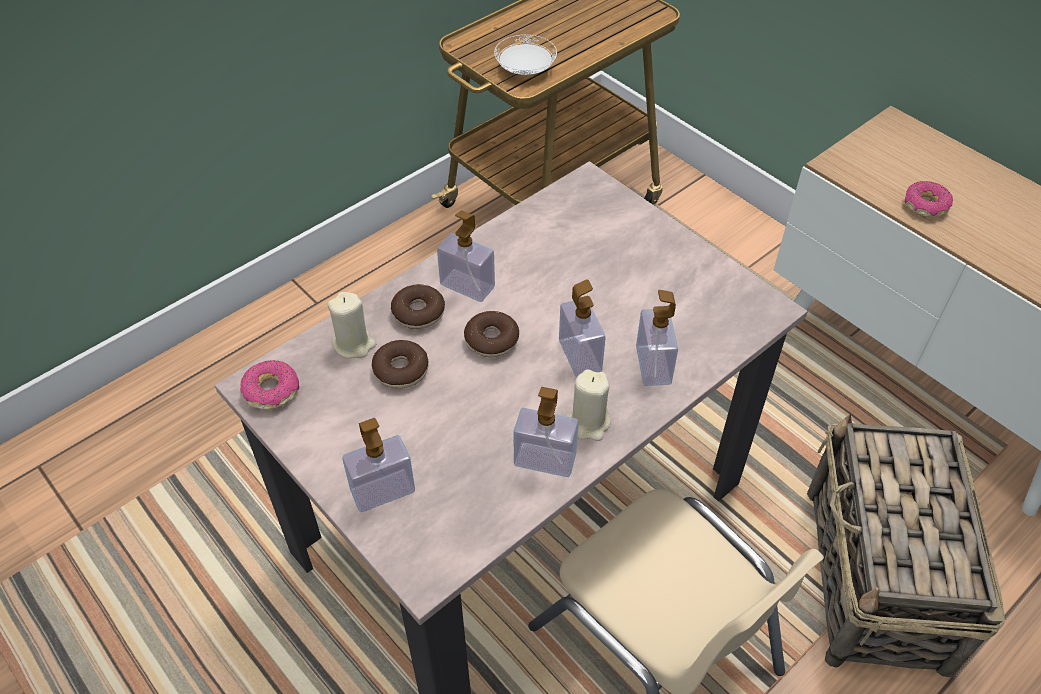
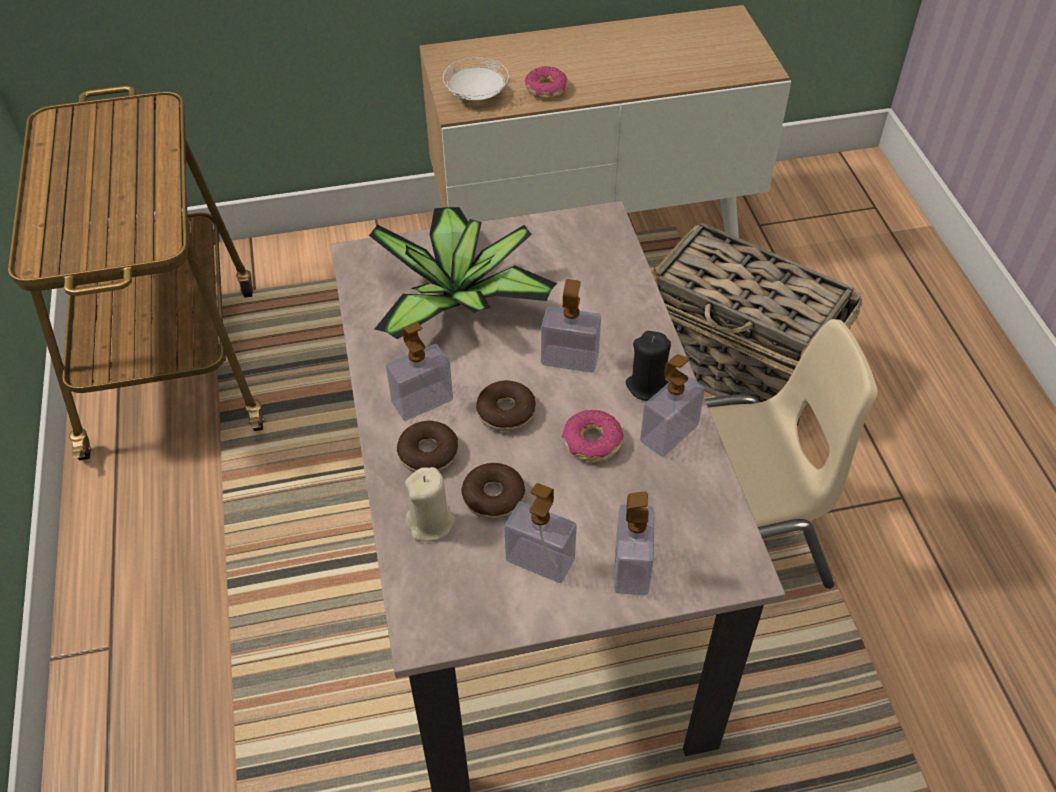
camera: 60 degrees left, 0 degrees up
donut [240,360,299,410] -> donut moved to [562,410,624,463]
white plate [494,35,557,75] -> white plate moved to [443,58,509,100]
beige candle [569,370,610,441] -> black candle [626,331,671,401]
soap dispenser [636,290,678,386] -> soap dispenser moved to [505,483,577,583]
none -> potted plant [369,207,557,339]

